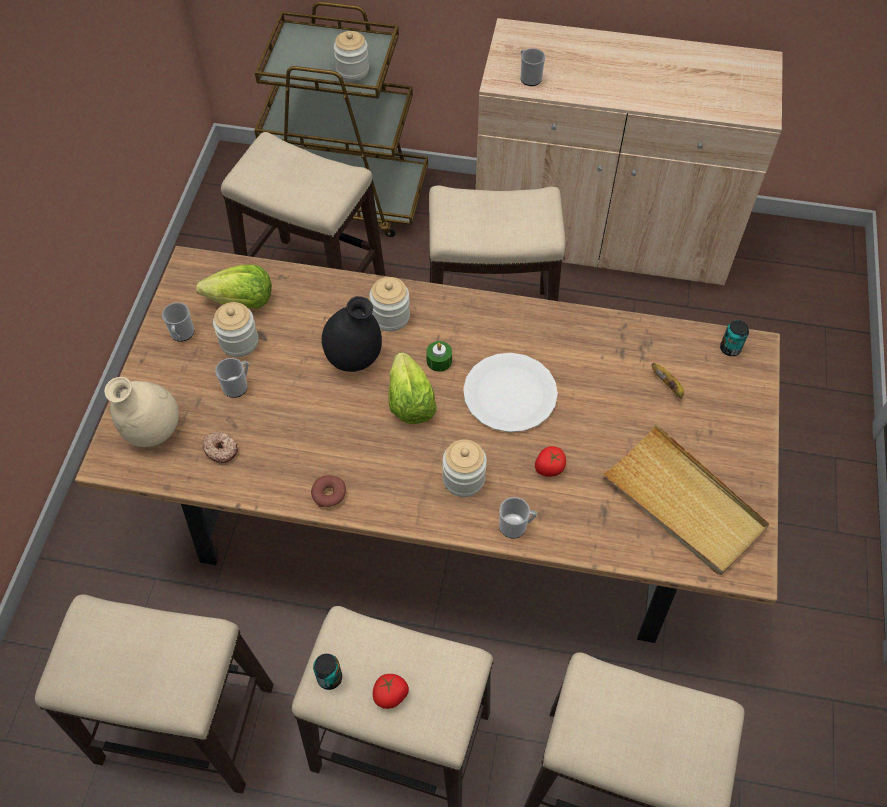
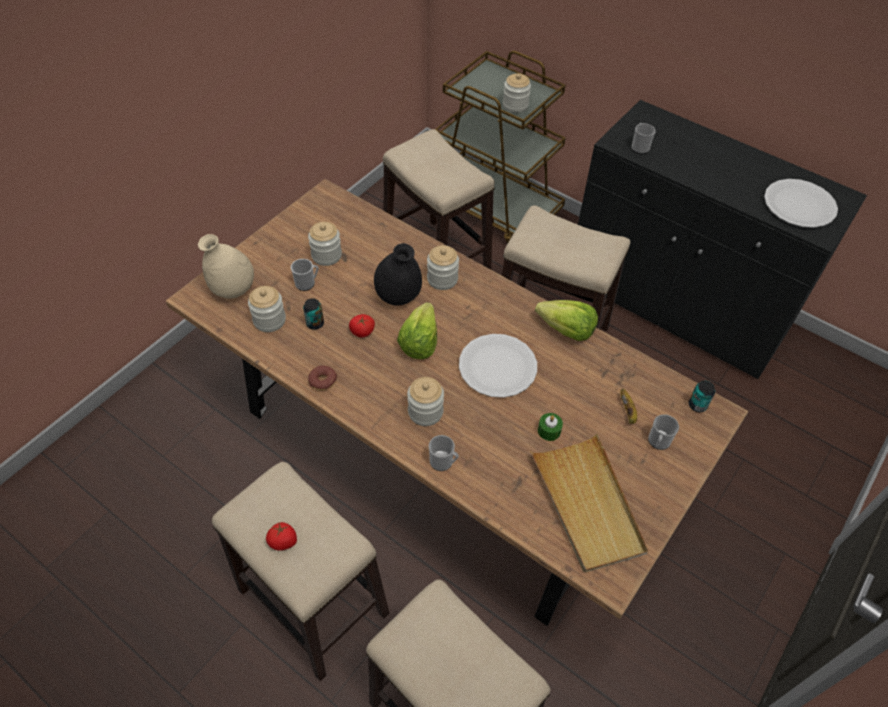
camera: 25 degrees right, 5 degrees down
stool [35,594,274,793] -> none
mug [162,302,194,342] -> mug moved to [648,414,679,450]
lettuce [196,265,272,308] -> lettuce moved to [535,300,598,341]
donut [202,431,238,463] -> jar [248,286,286,332]
can [313,654,342,690] -> can moved to [303,298,324,330]
green candle [426,341,452,372] -> green candle moved to [538,413,563,441]
beige cabinet [476,18,783,285] -> black cabinet [578,100,867,379]
tomato [535,446,566,477] -> tomato moved to [349,314,375,337]
none -> white plate [764,179,838,228]

